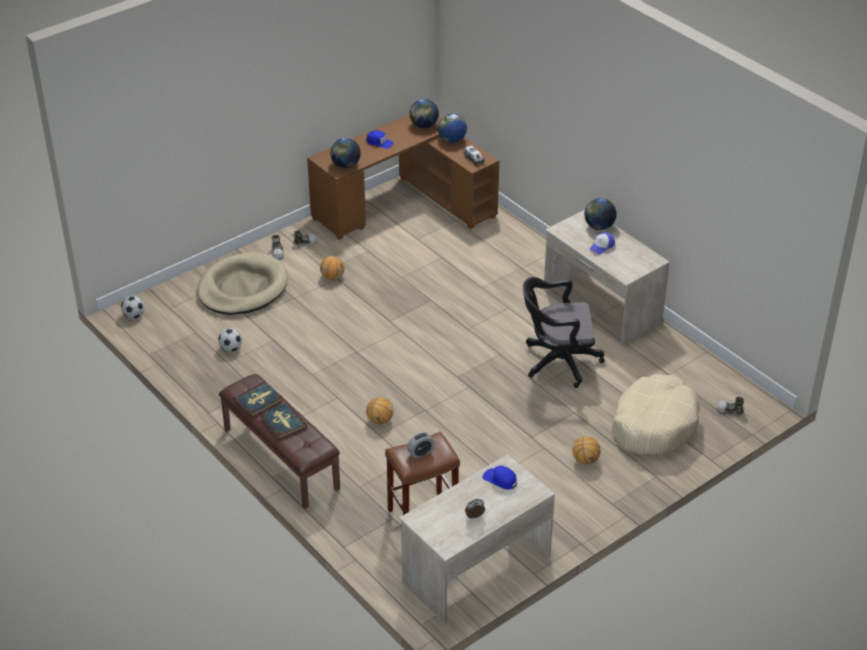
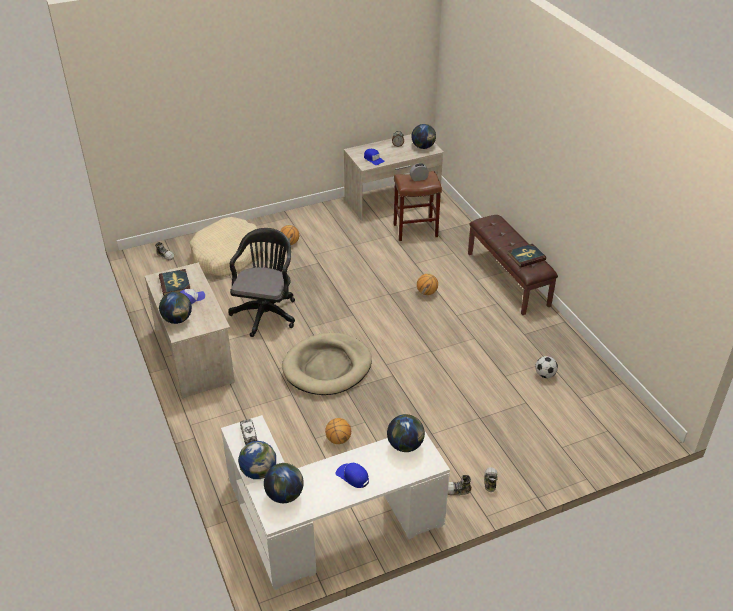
camera: 165 degrees left, 0 degrees up
football [121,296,145,319] -> none
beige dog bed [197,252,288,315] -> beige dog bed moved to [282,333,372,395]
book [260,402,307,440] -> book moved to [159,269,190,296]
brown desk [307,114,499,240] -> white desk [221,415,450,590]
basketball [320,256,345,280] -> basketball moved to [325,418,351,444]
black office chair [523,277,605,388] -> black office chair turned 90 degrees counterclockwise [229,228,295,337]
none -> globe [411,124,436,149]

